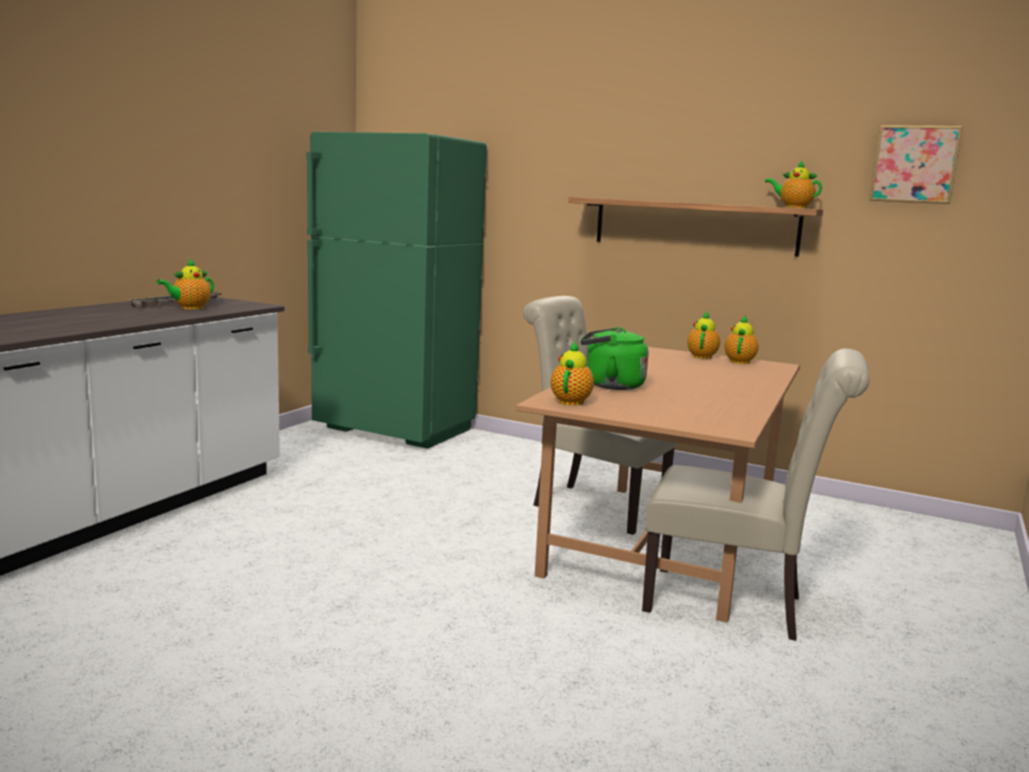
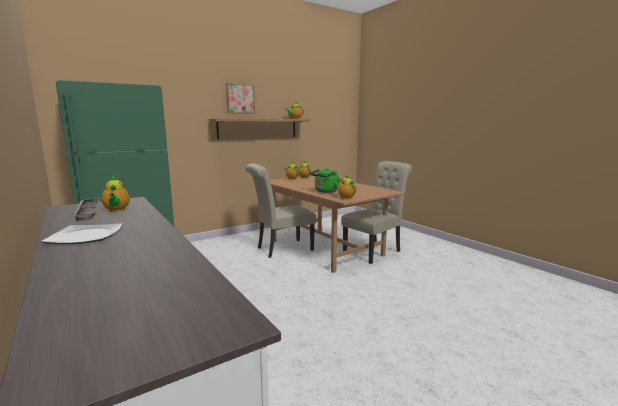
camera: 60 degrees left, 0 degrees up
picture [869,125,962,204] -> picture moved to [226,83,255,114]
none -> plate [41,223,123,244]

